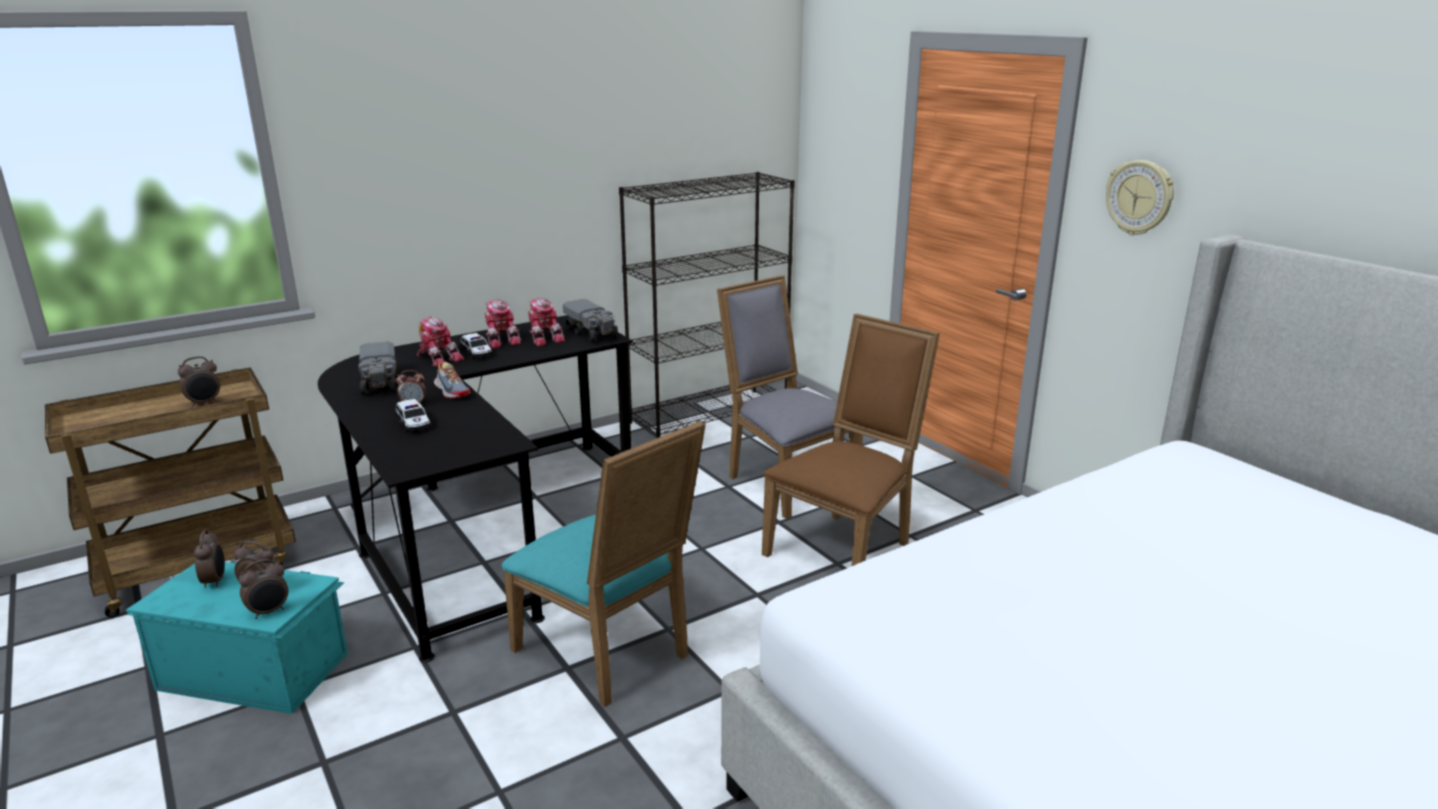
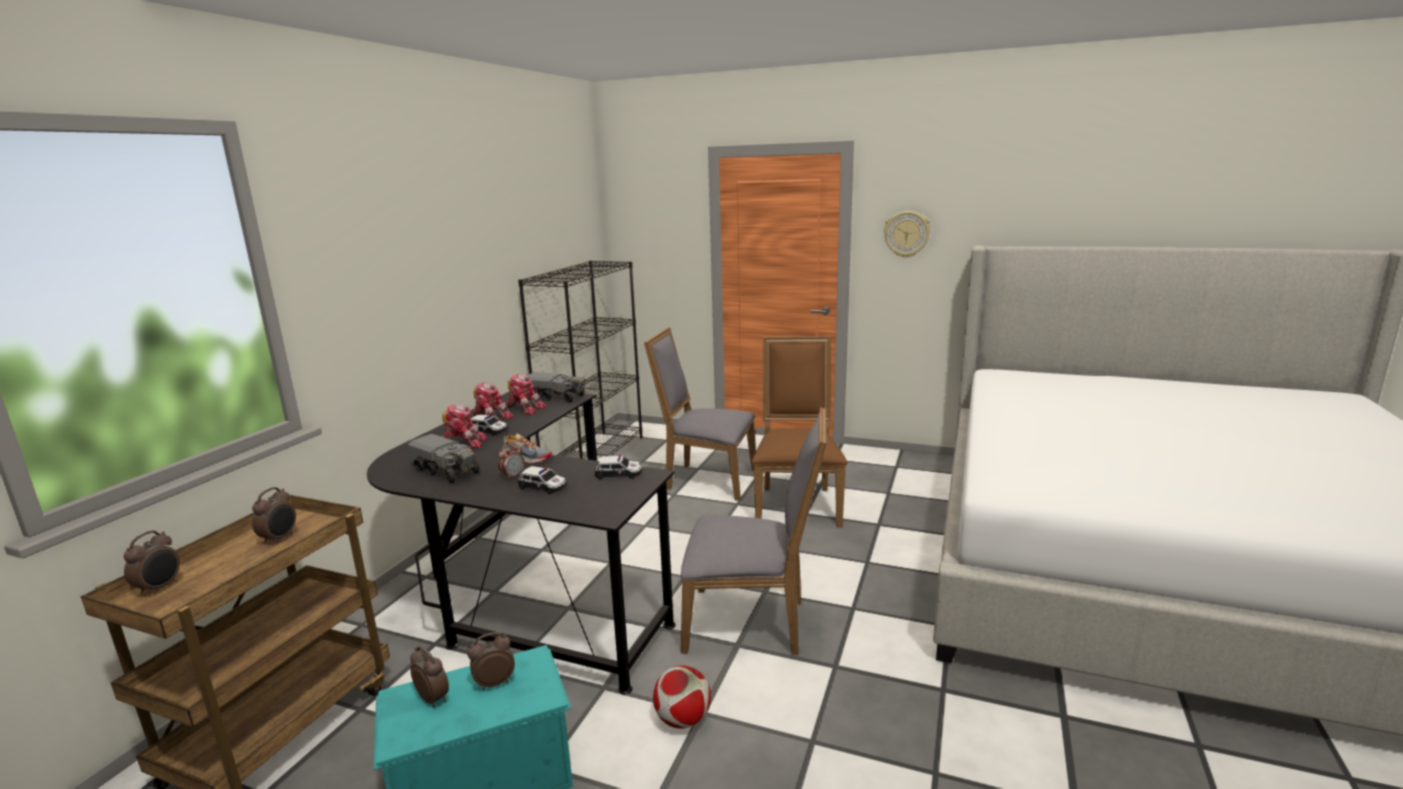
camera: 35 degrees left, 5 degrees down
alarm clock [239,559,288,619] -> alarm clock moved to [124,531,180,596]
turquoise chair [501,420,706,707] -> grey chair [680,407,827,655]
none -> toy car [595,455,642,479]
none -> football [653,665,711,729]

